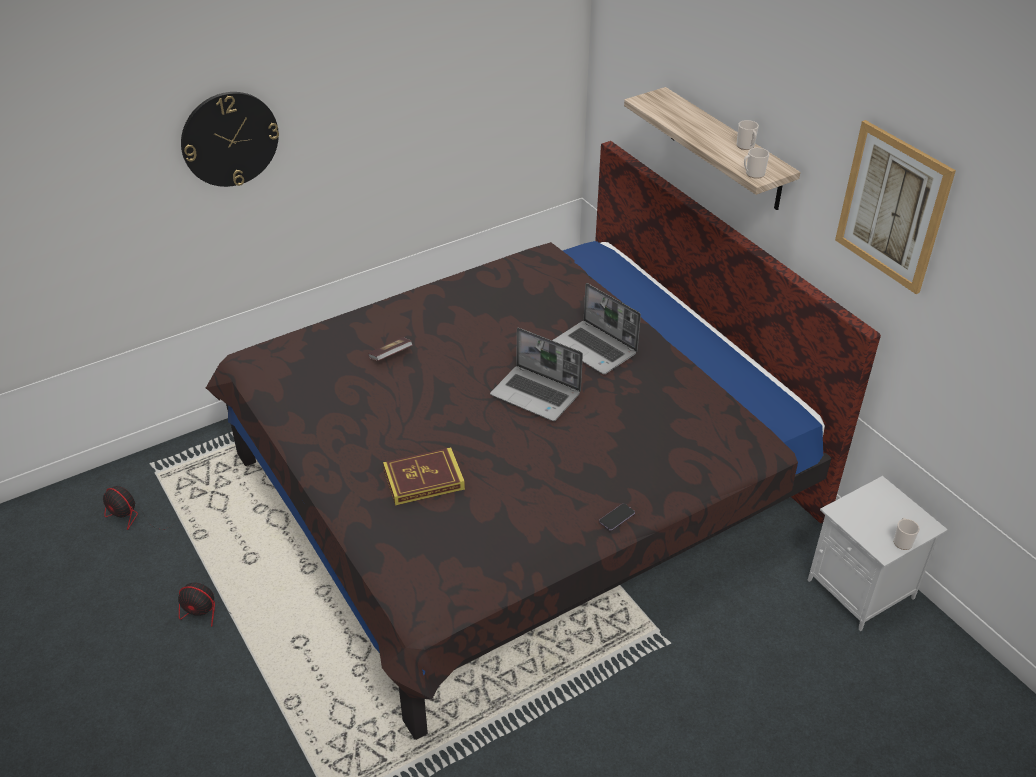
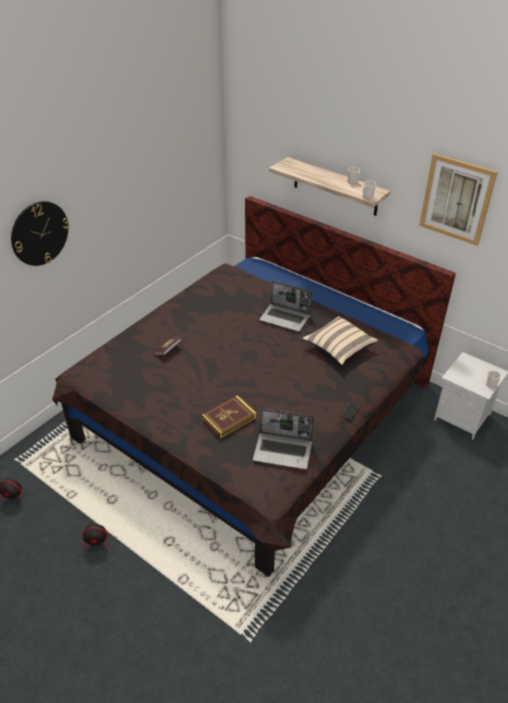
camera: 20 degrees left, 0 degrees up
laptop [490,328,583,421] -> laptop moved to [253,408,314,469]
none -> beige pillow [303,316,378,365]

